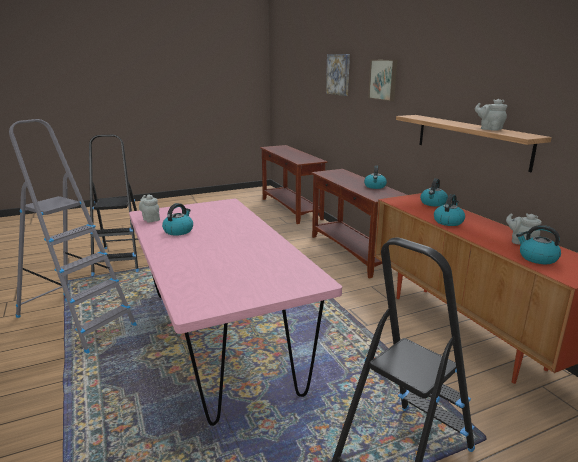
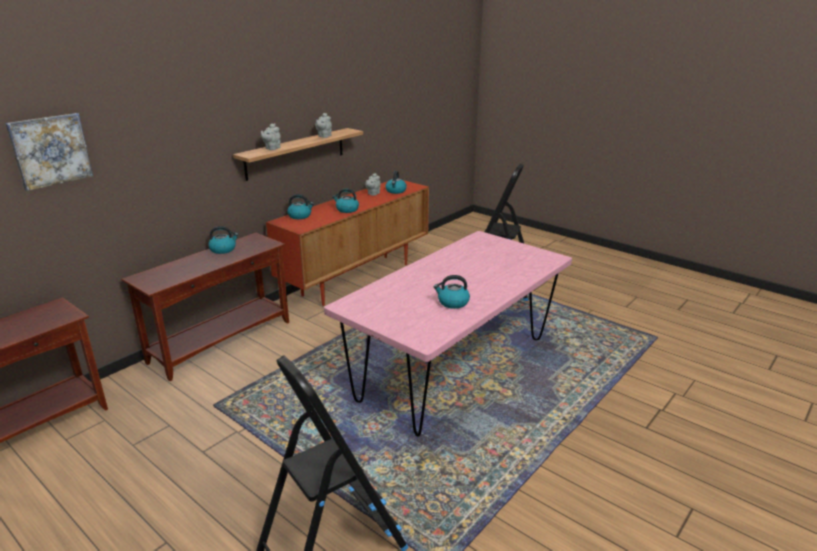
camera: 115 degrees left, 5 degrees up
grey step ladder [9,119,137,353] -> none
grey teapot [139,194,160,223] -> grey teapot moved to [261,123,281,150]
picture [368,60,397,101] -> none

